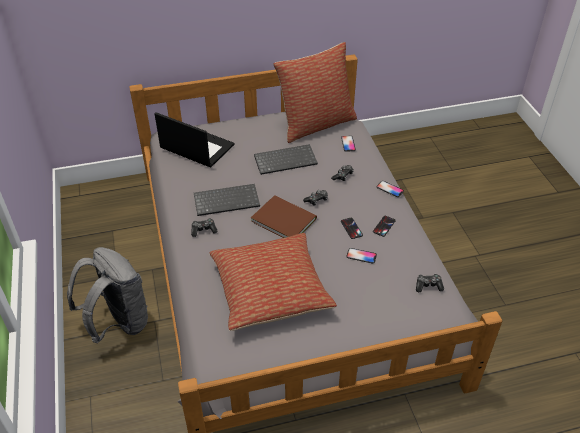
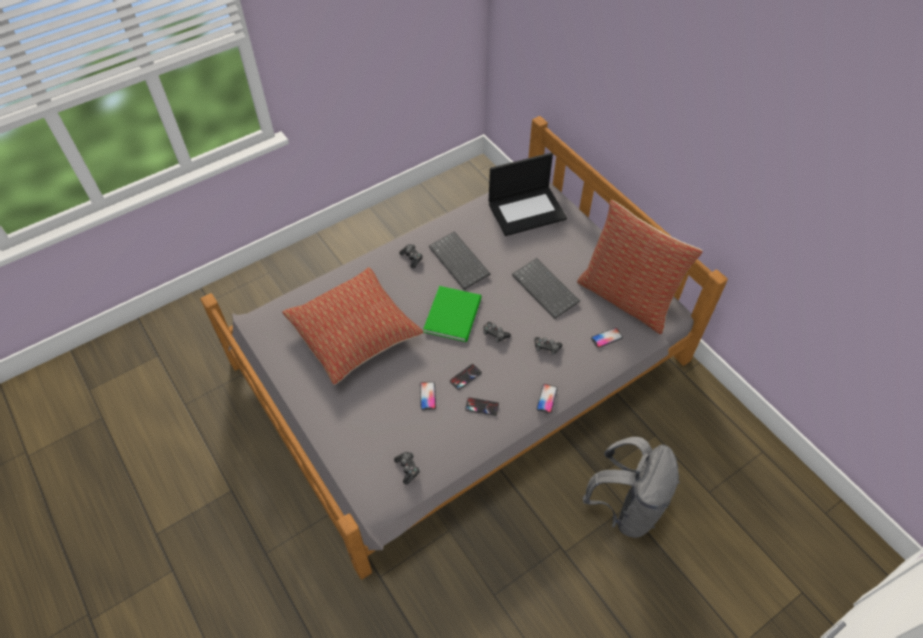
camera: 70 degrees right, 10 degrees up
grey backpack [67,247,148,343] -> grey backpack moved to [583,437,680,538]
laptop [155,112,234,167] -> laptop turned 60 degrees clockwise [489,153,567,236]
brown book [251,195,317,238] -> green book [423,286,482,342]

